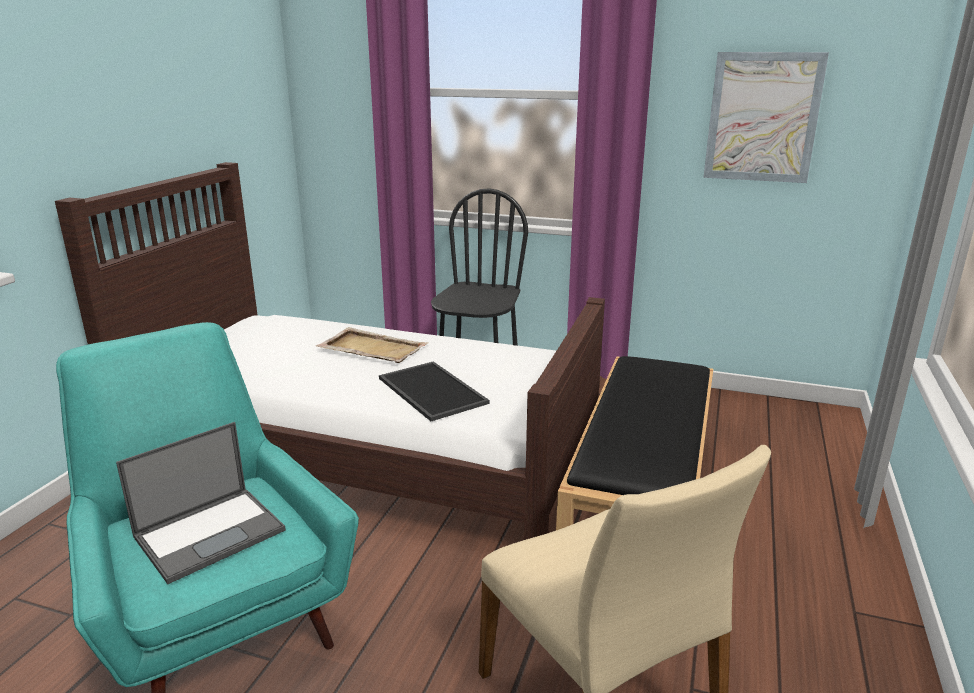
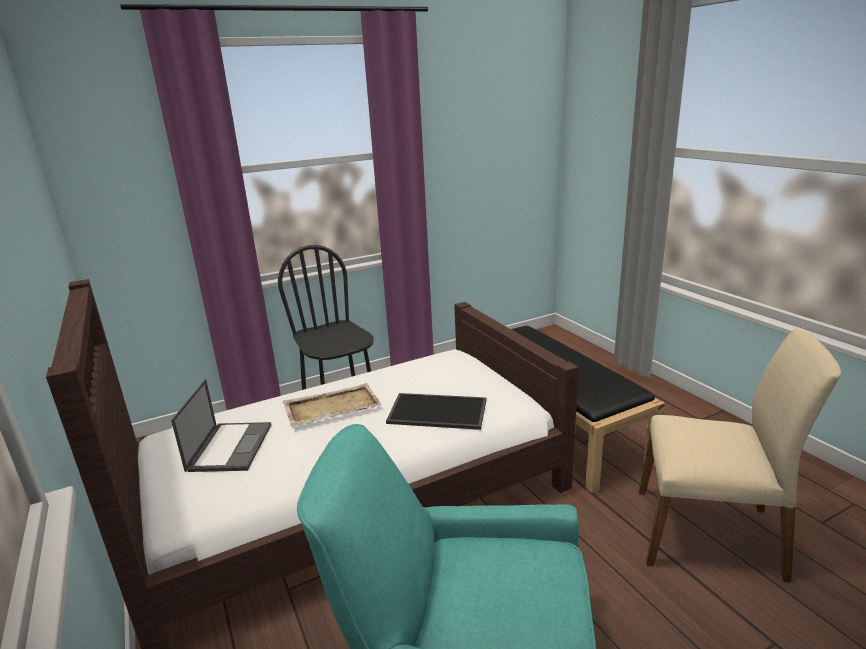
camera: 45 degrees left, 0 degrees up
laptop [116,422,286,584] -> laptop moved to [171,379,271,472]
picture [703,52,829,183] -> none

